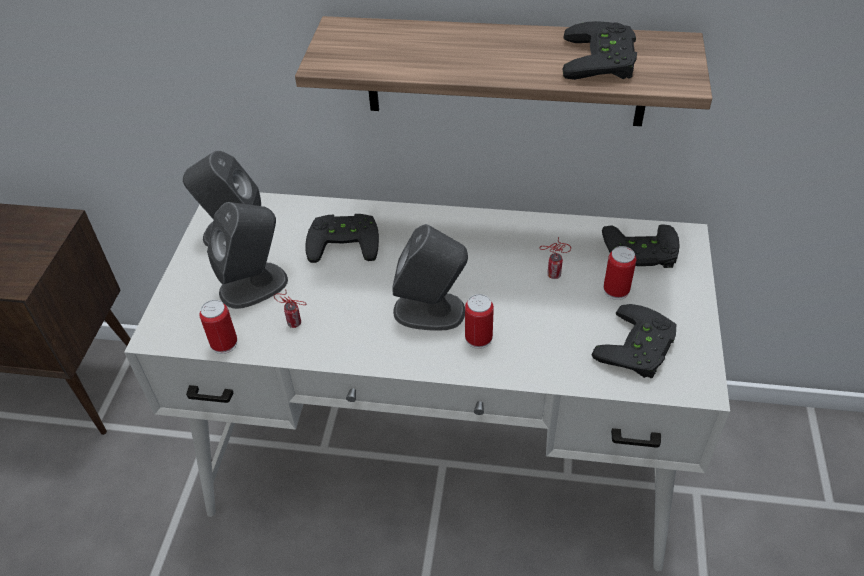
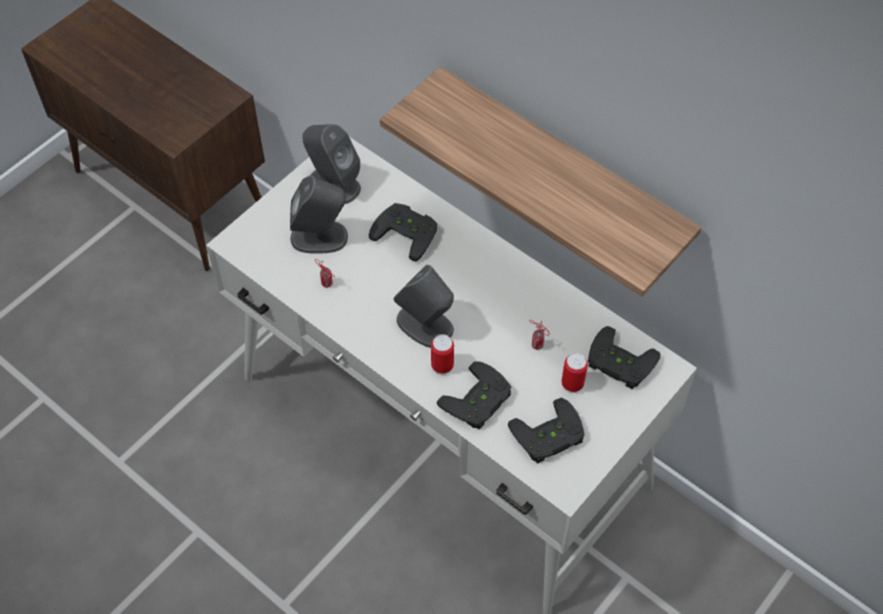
camera: 30 degrees right, 10 degrees up
can [199,300,237,354] -> none
black game controller [562,21,637,80] -> black game controller moved to [437,361,511,429]

